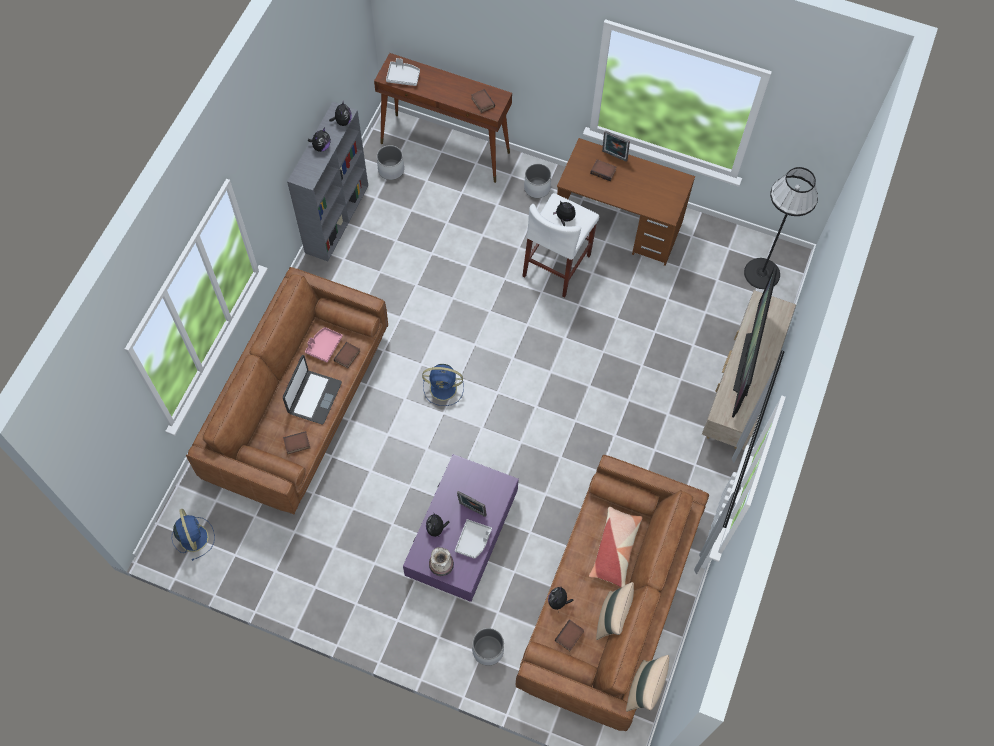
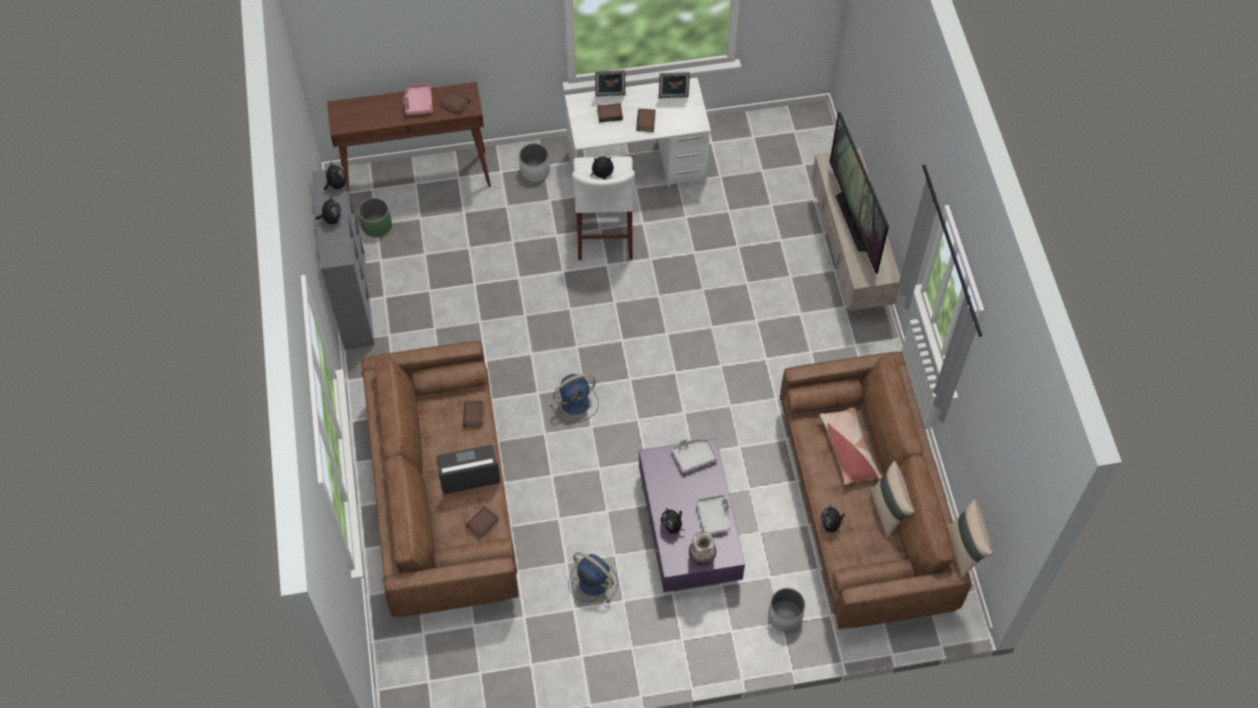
camera: 30 degrees left, 5 degrees down
blue fan [172,509,215,561] -> blue fan moved to [568,552,618,603]
laptop [283,355,342,424] -> laptop turned 90 degrees counterclockwise [437,445,500,494]
pink tray [305,327,343,362] -> pink tray moved to [404,83,433,115]
white planter [377,145,404,180] -> green planter [358,198,392,237]
grey tray [386,58,420,86] -> grey tray moved to [671,439,718,473]
picture frame [457,491,487,517] -> picture frame moved to [659,72,690,98]
book [555,620,584,651] -> book moved to [636,109,656,132]
brown desk [557,138,695,266] -> white desk [565,77,711,187]
black floor lamp [744,167,818,289] -> none

